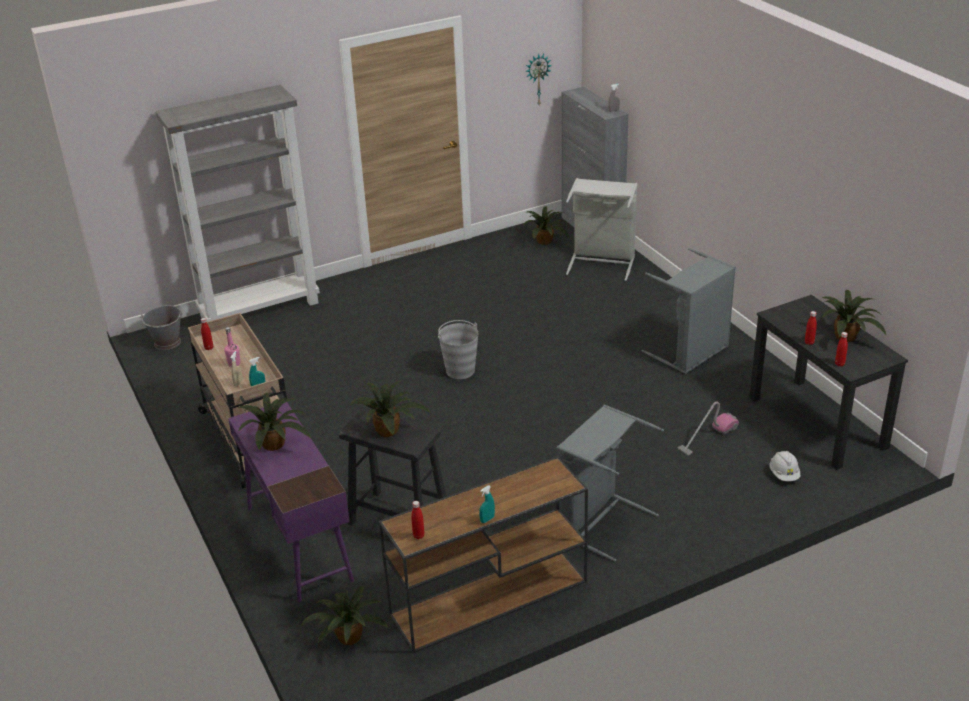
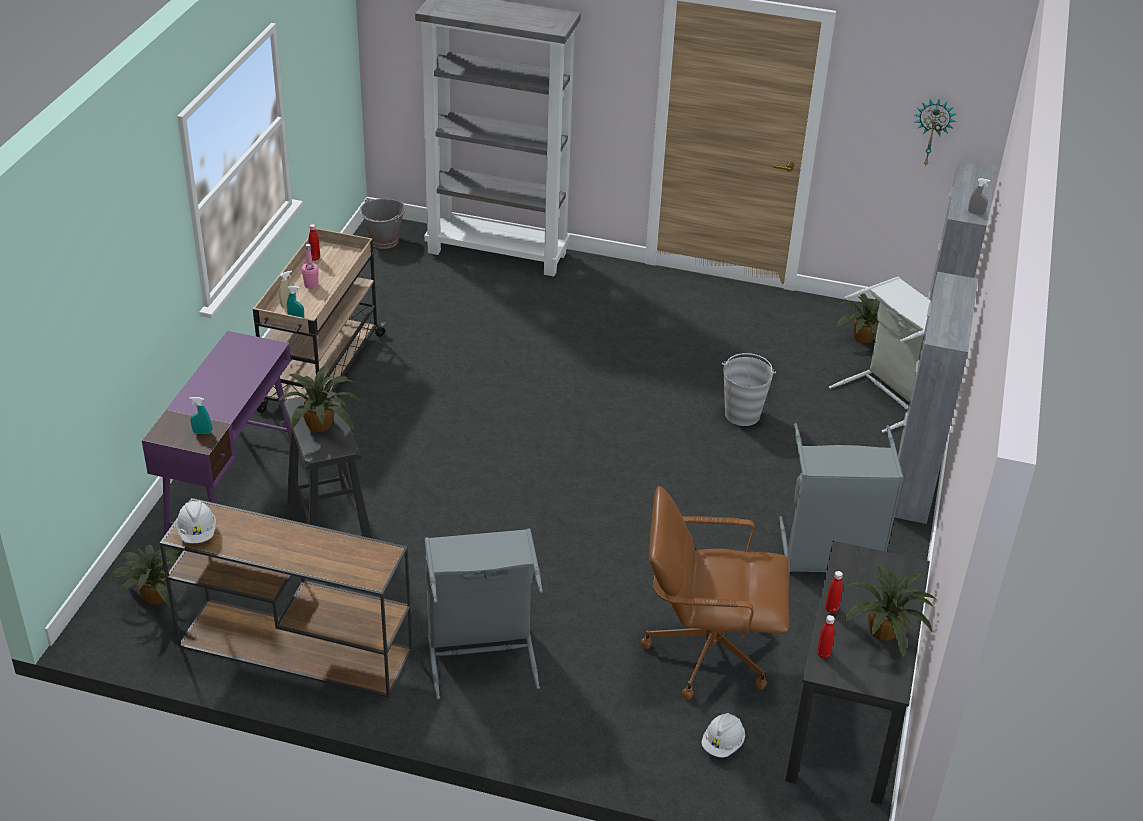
camera: 40 degrees right, 5 degrees up
potted plant [238,393,311,451] -> none
red bottle [411,501,424,539] -> white hard hat [176,501,216,543]
grey bucket [438,320,478,379] -> grey bucket moved to [722,353,776,426]
turquoise spray bottle [479,486,495,523] -> turquoise spray bottle moved to [190,397,211,434]
vacuum cleaner [678,402,739,456] -> brown office chair [641,486,790,699]
none -> grey cabinet [895,272,978,524]

